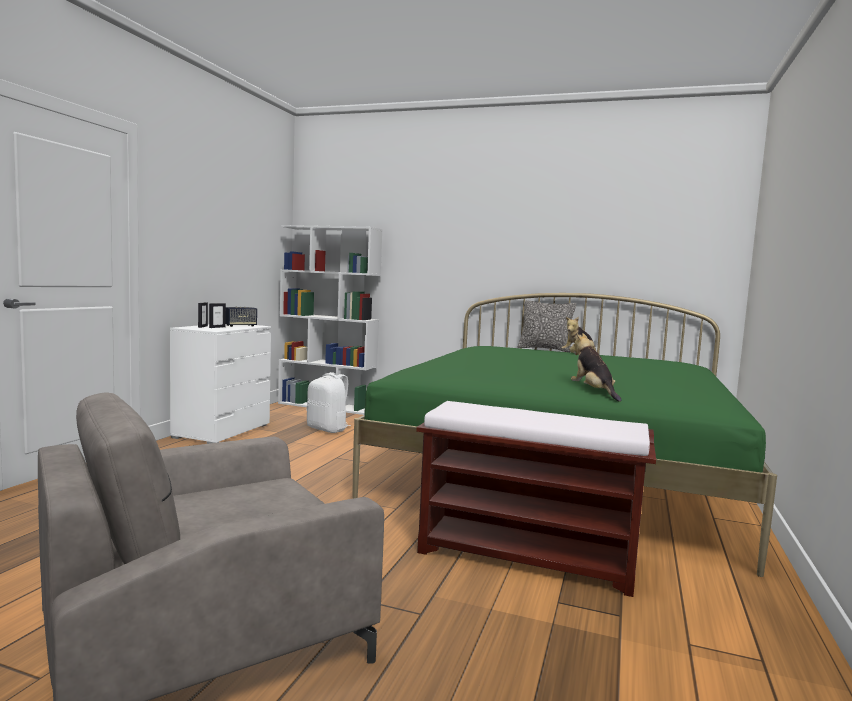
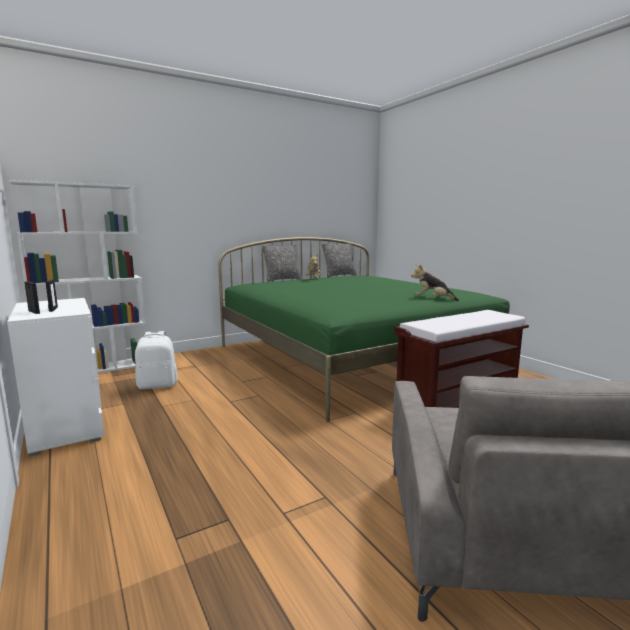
camera: 50 degrees left, 5 degrees up
speaker [226,307,257,327] -> none
none -> pillow [322,244,357,277]

